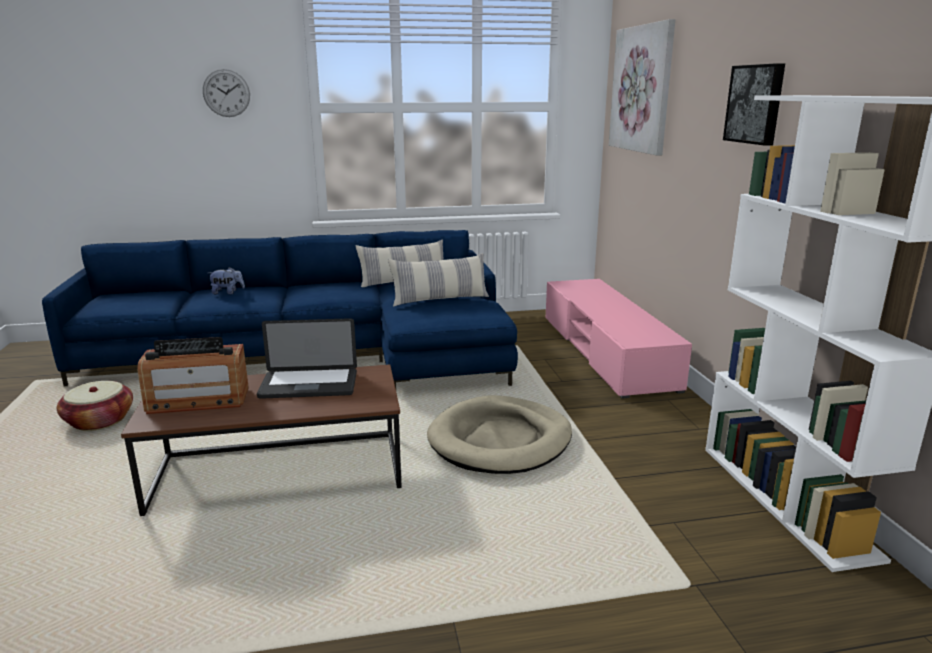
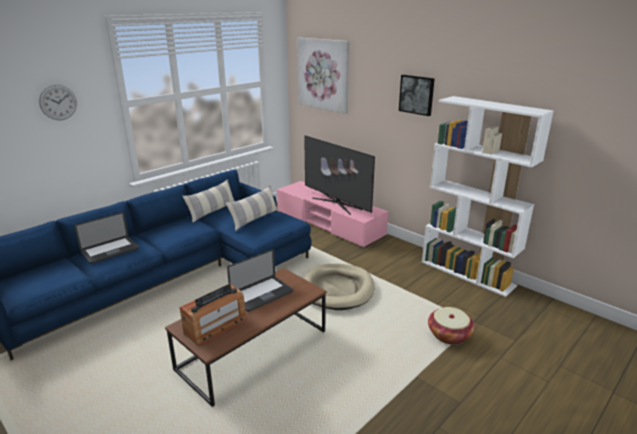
camera: 35 degrees left, 5 degrees up
basket [57,381,133,431] -> basket moved to [428,307,474,345]
plush toy [209,267,245,295] -> laptop [74,212,139,264]
none -> television [304,135,375,215]

